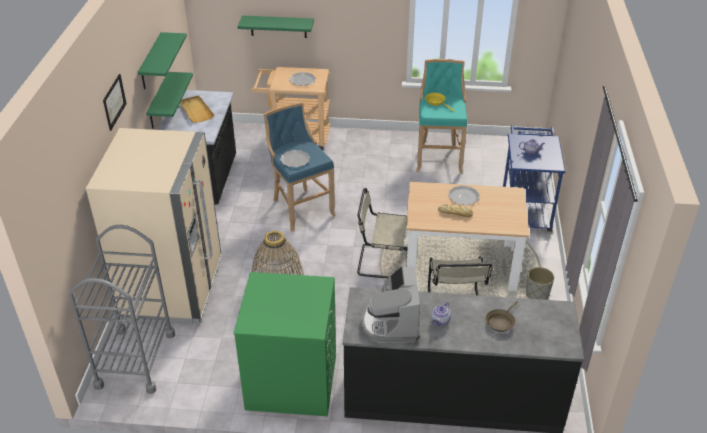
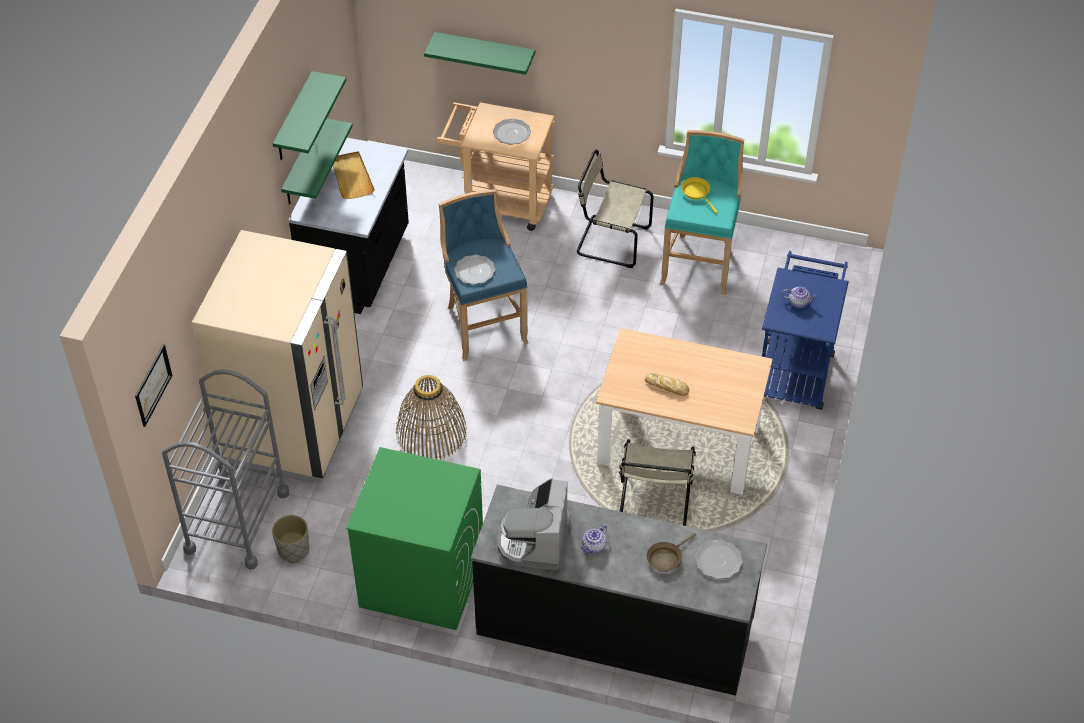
camera: 10 degrees right, 10 degrees up
picture [103,74,127,131] -> picture moved to [135,344,172,427]
beige chair [357,188,407,278] -> beige chair moved to [577,150,654,268]
plate [448,186,480,205] -> plate moved to [695,539,743,579]
grey planter [526,267,554,300] -> grey planter moved to [272,515,309,563]

